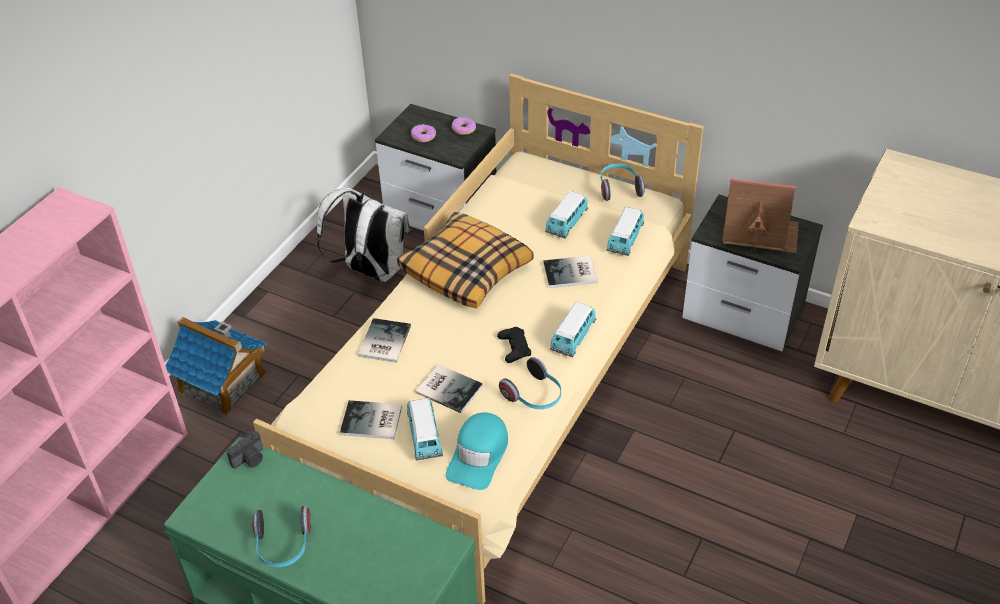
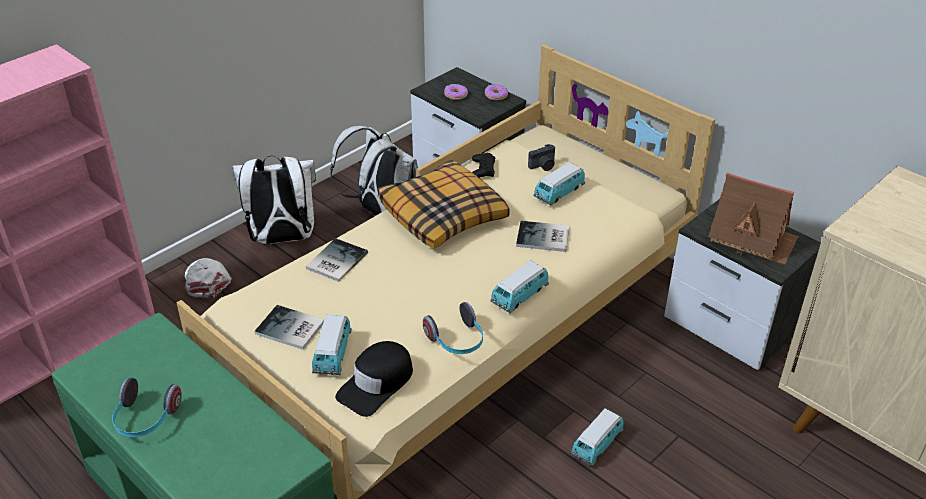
camera: 15 degrees right, 5 degrees down
toy house [166,317,267,416] -> white cap [185,258,232,298]
camera [226,431,263,469] -> camera moved to [528,144,555,171]
book [415,364,483,413] -> none
turquoise cap [446,412,508,490] -> black cap [335,341,413,417]
black game controller [497,327,531,363] -> black game controller moved to [472,153,495,178]
headphones [601,163,645,201] -> none
toy car [607,207,644,256] -> toy car moved to [571,408,624,466]
none -> white backpack [232,155,316,244]

